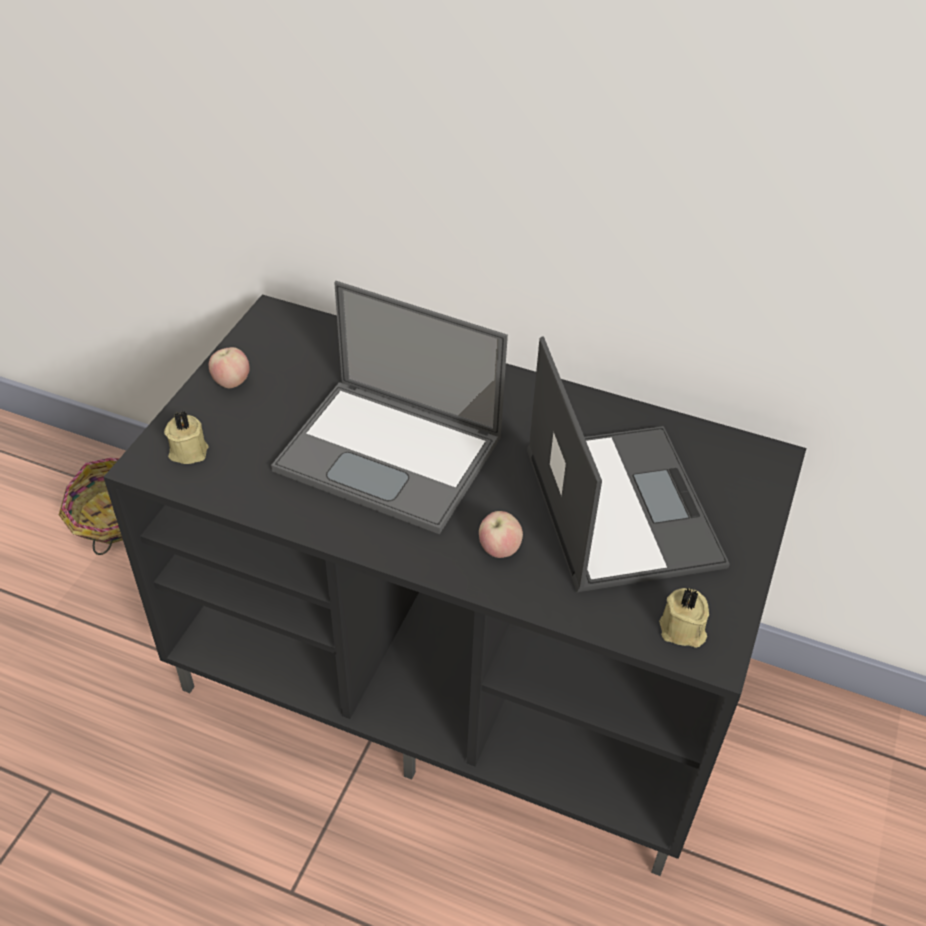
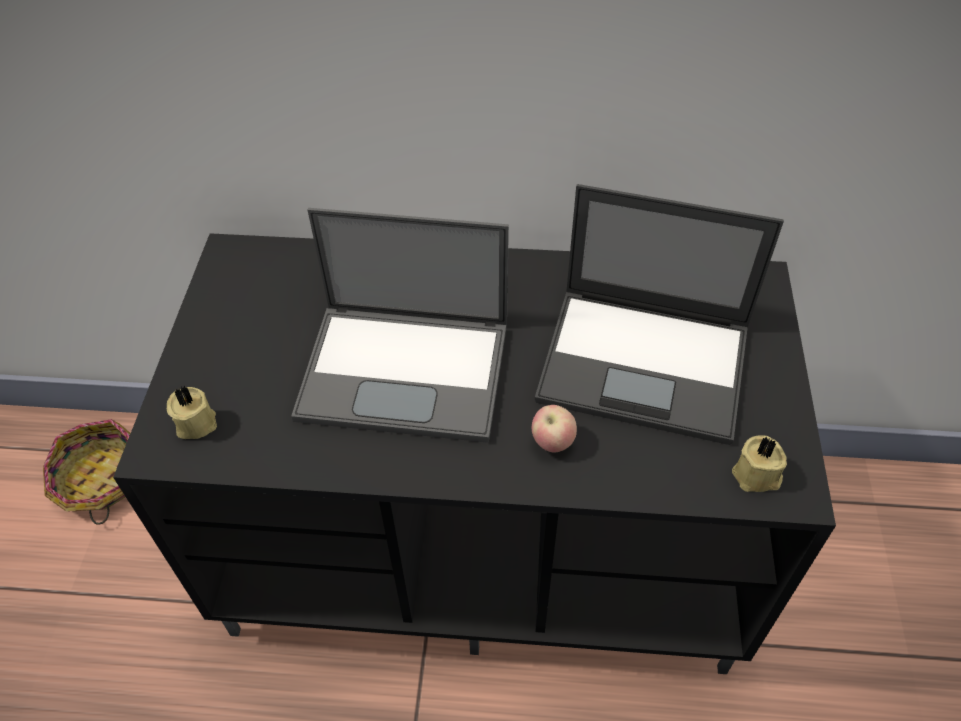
camera: 15 degrees left, 5 degrees up
apple [209,347,250,388] -> none
laptop [527,336,730,592] -> laptop turned 135 degrees clockwise [535,184,784,445]

